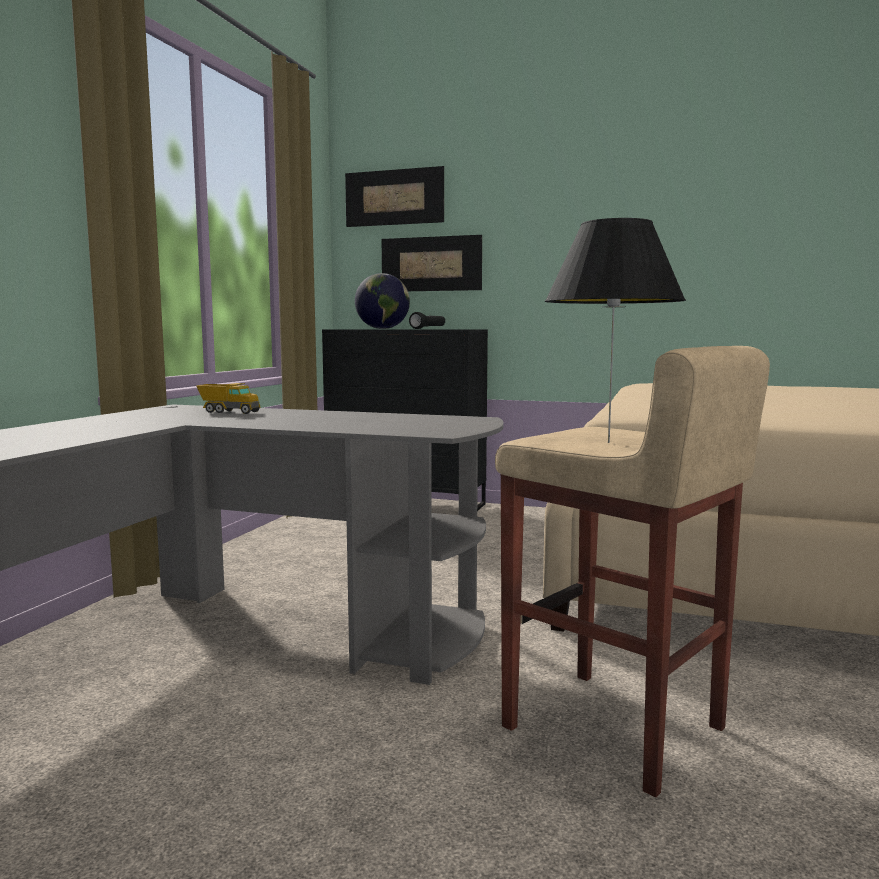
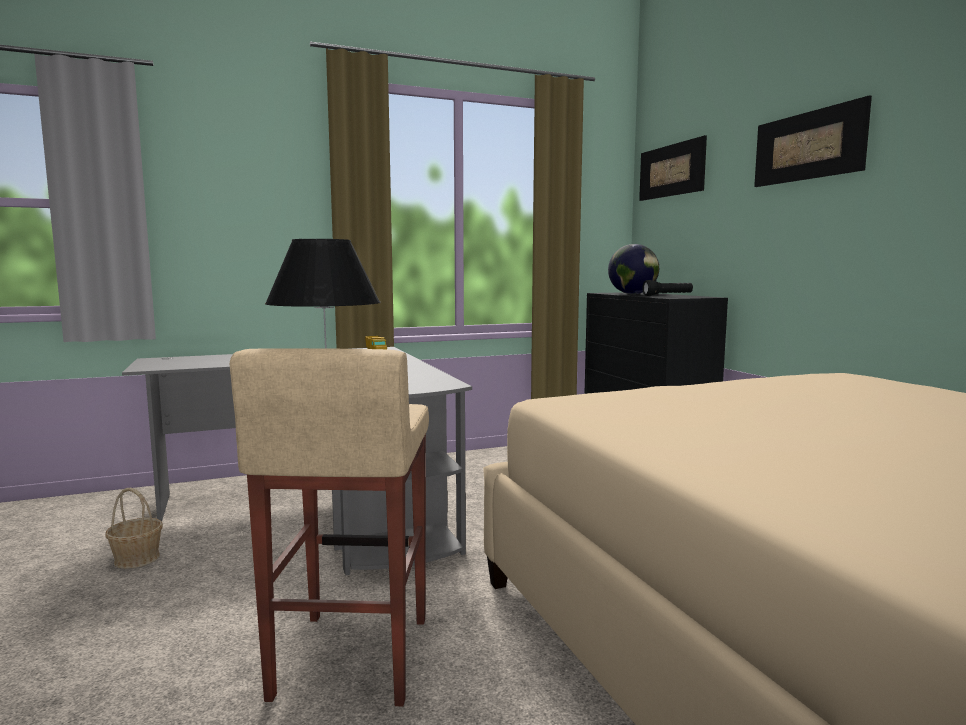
camera: 50 degrees right, 0 degrees up
picture [382,235,482,291] -> picture moved to [754,95,872,187]
none -> basket [105,488,163,569]

